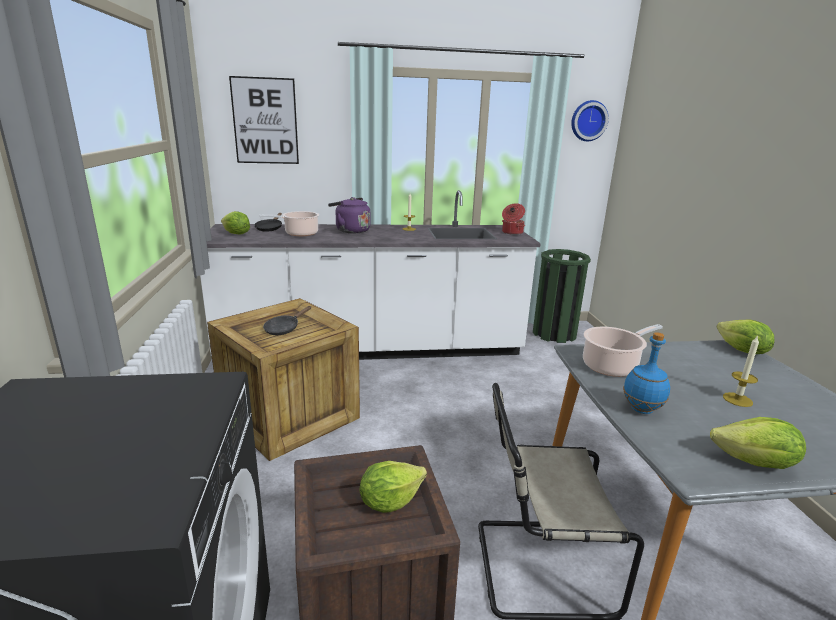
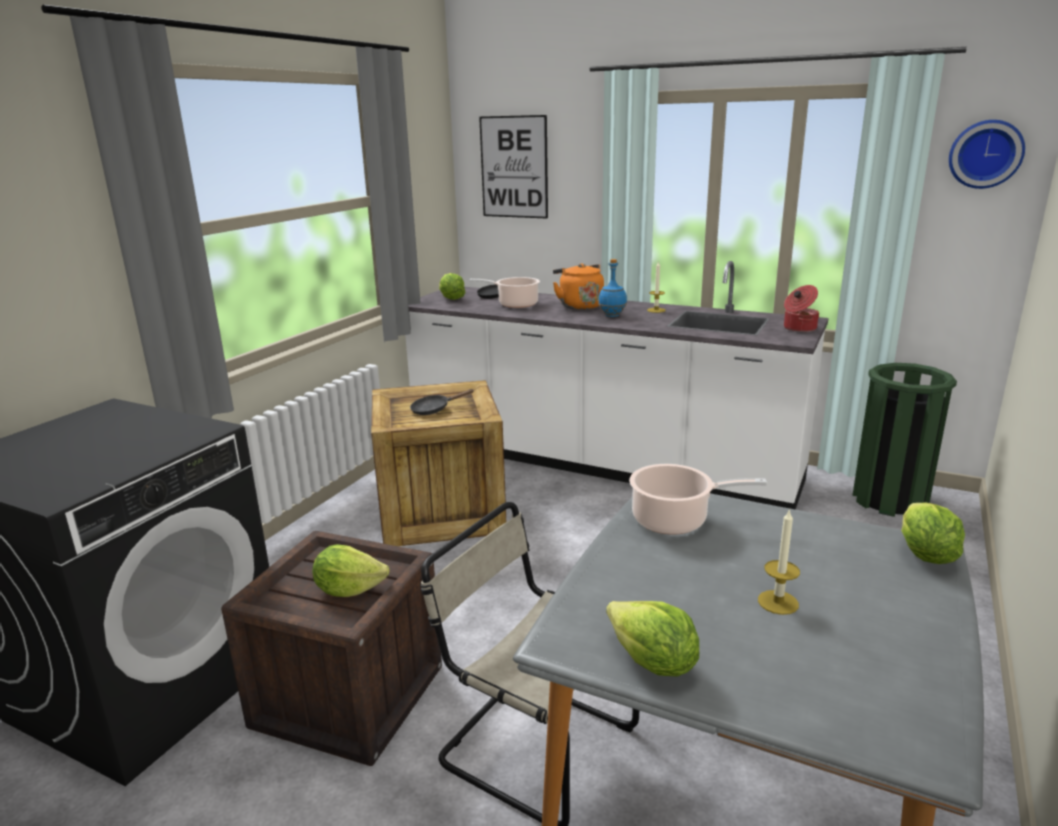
camera: 35 degrees right, 0 degrees up
purple kettle [328,197,370,233] -> orange kettle [553,263,604,310]
blue bottle [623,332,670,414] -> blue bottle moved to [598,259,627,317]

